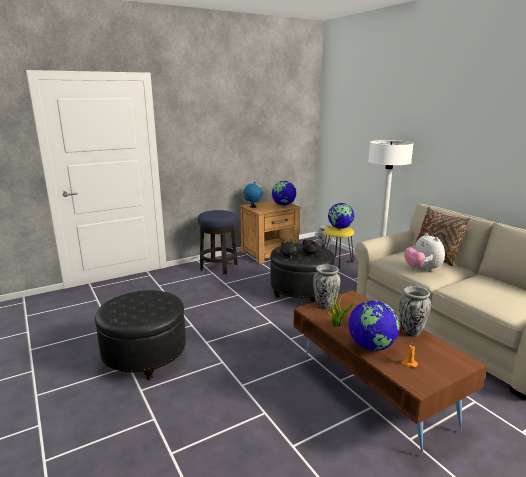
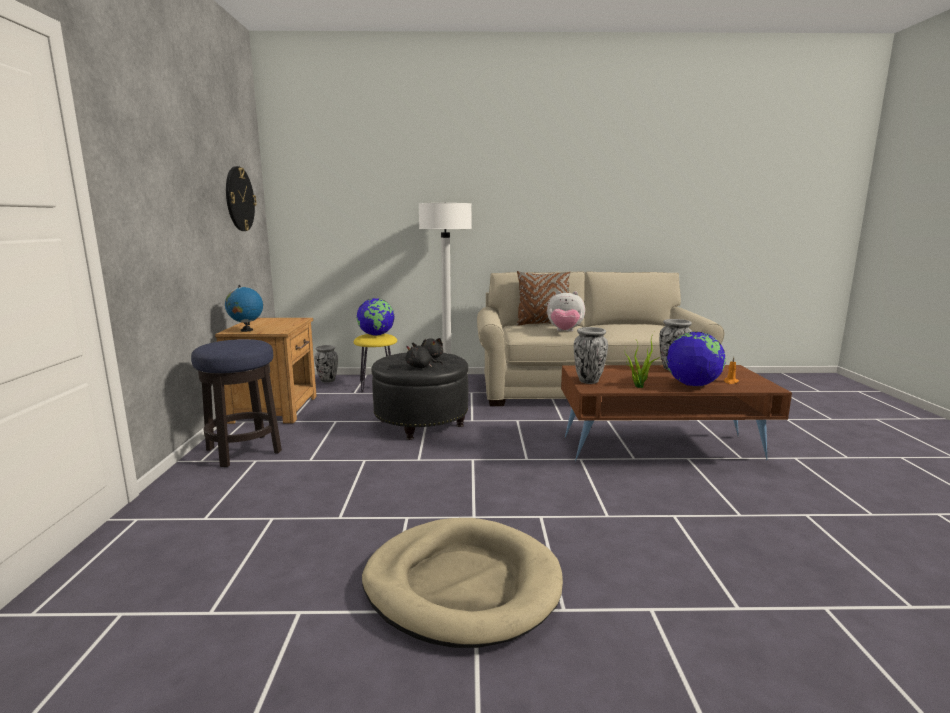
camera: 60 degrees left, 5 degrees down
black ottoman [95,290,186,380] -> beige dog bed [362,518,563,648]
globe [272,181,296,206] -> none
none -> wall clock [226,166,257,231]

